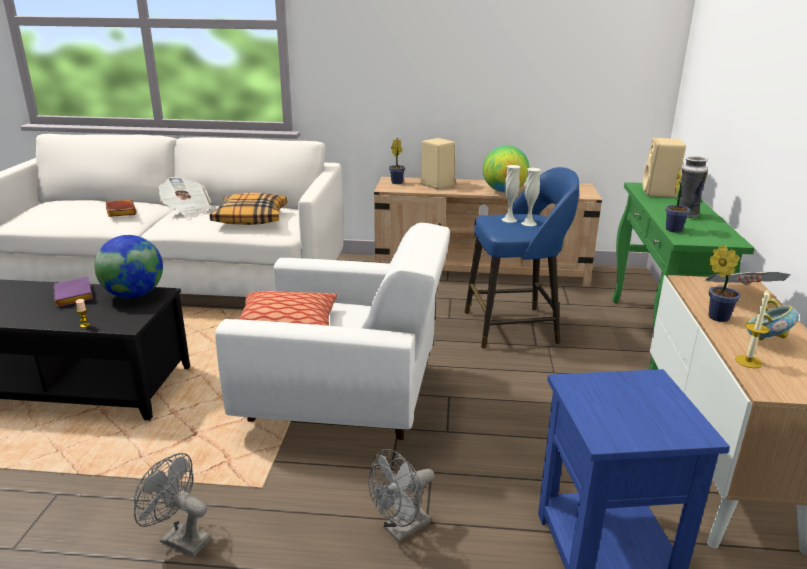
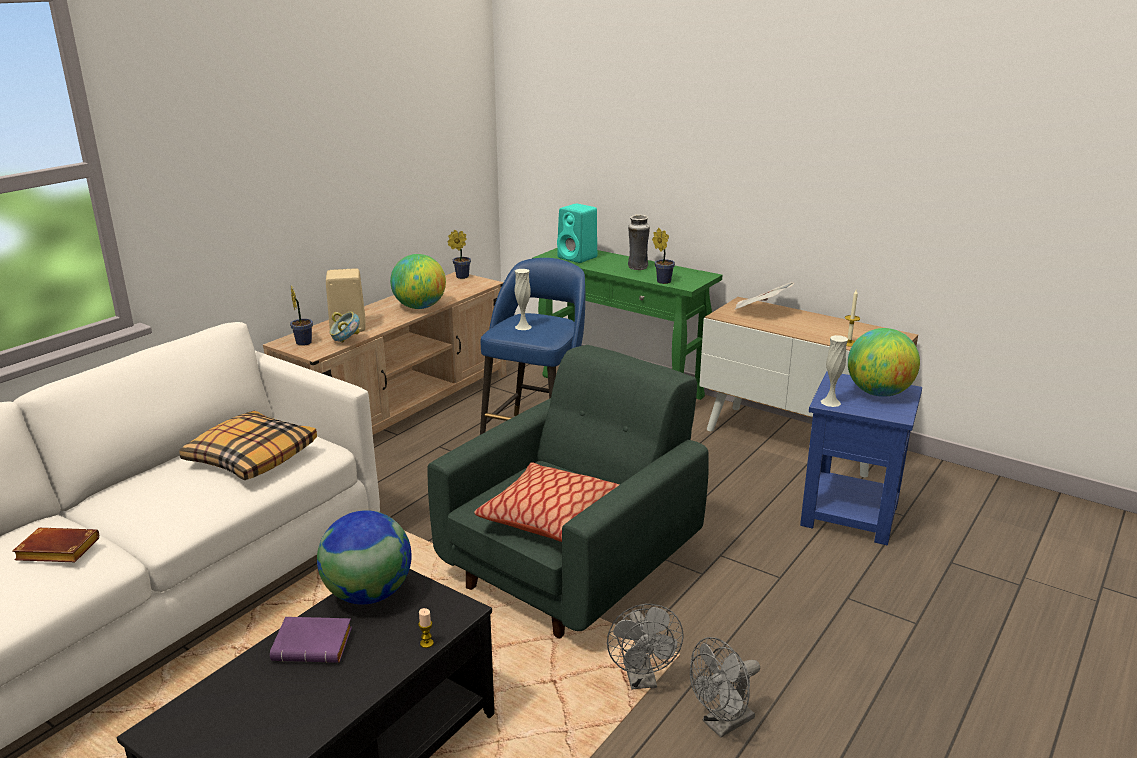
camera: 60 degrees left, 0 degrees up
newspaper [158,177,212,218] -> none
white armchair [215,223,450,440] -> green armchair [428,345,709,638]
grey fan [368,449,435,542] -> grey fan moved to [607,604,684,689]
white vase [521,168,541,226] -> white vase moved to [821,335,848,407]
beige speaker [643,138,686,198] -> turquoise speaker [557,203,597,263]
potted plant [709,245,741,322] -> potted plant moved to [448,230,471,279]
bowl [747,298,799,340] -> bowl moved to [329,311,360,343]
none -> globe [848,328,920,397]

